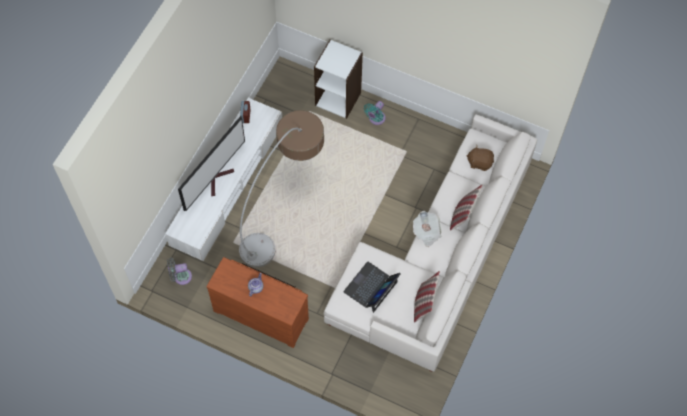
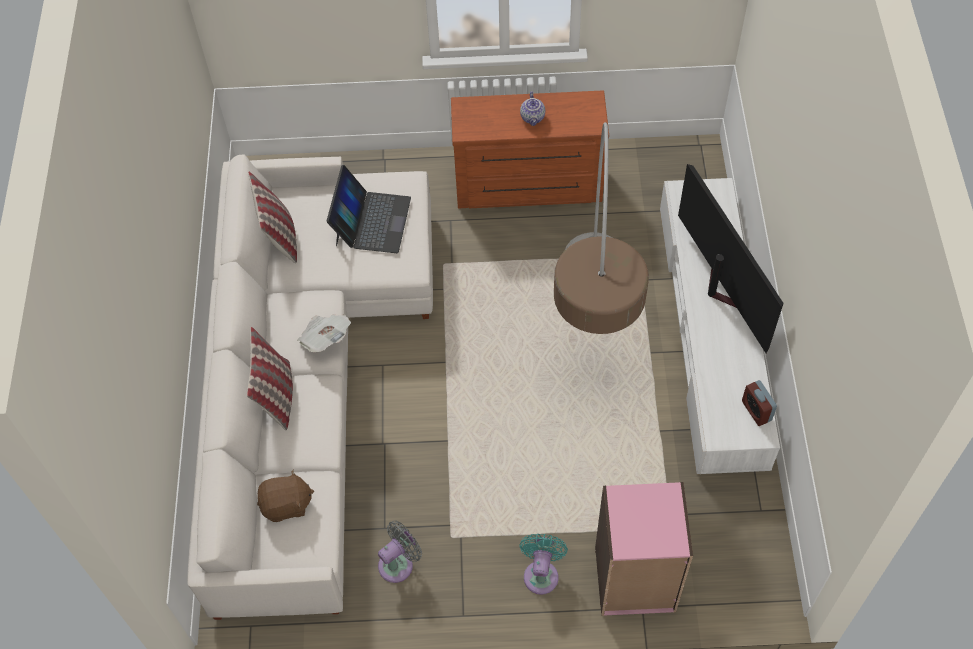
camera: 155 degrees right, 5 degrees down
grey fan [167,258,192,285] -> grey fan moved to [378,521,422,583]
television [178,116,245,211] -> television turned 150 degrees clockwise [678,164,784,353]
white bookcase [314,40,363,119] -> pink bookcase [595,482,693,616]

